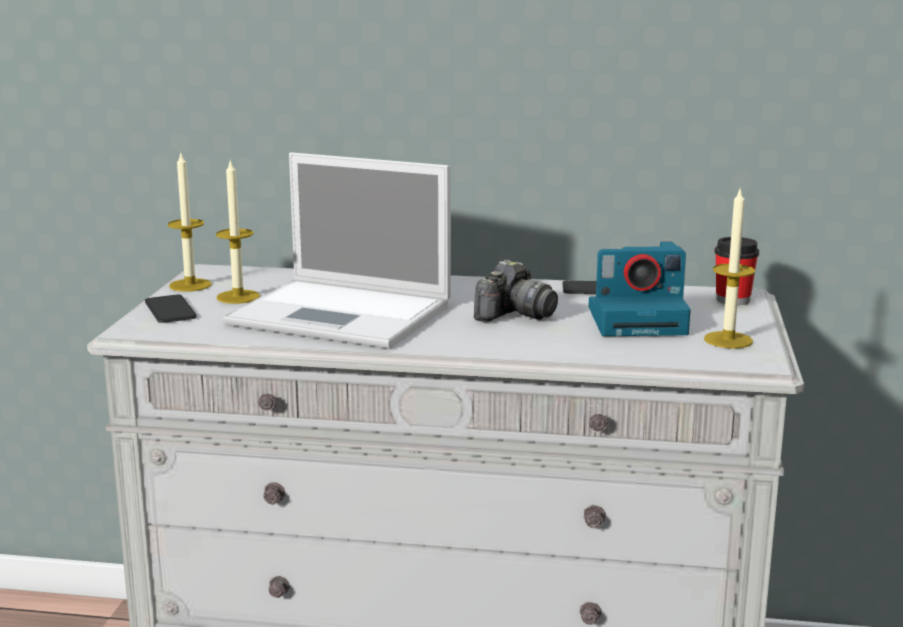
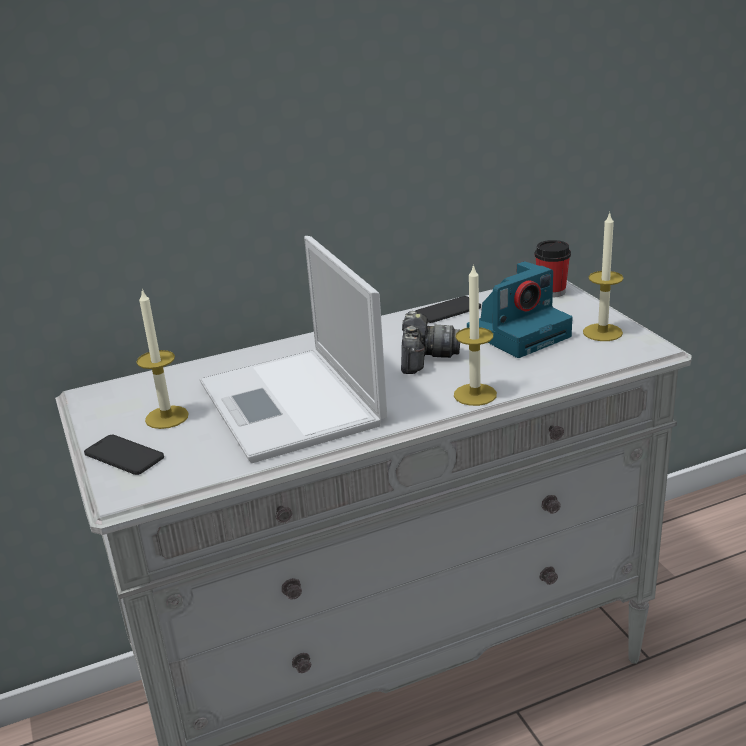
camera: 30 degrees left, 10 degrees up
candle [168,153,212,292] -> candle moved to [454,264,497,406]
laptop [223,152,451,349] -> laptop turned 75 degrees clockwise [200,236,387,463]

